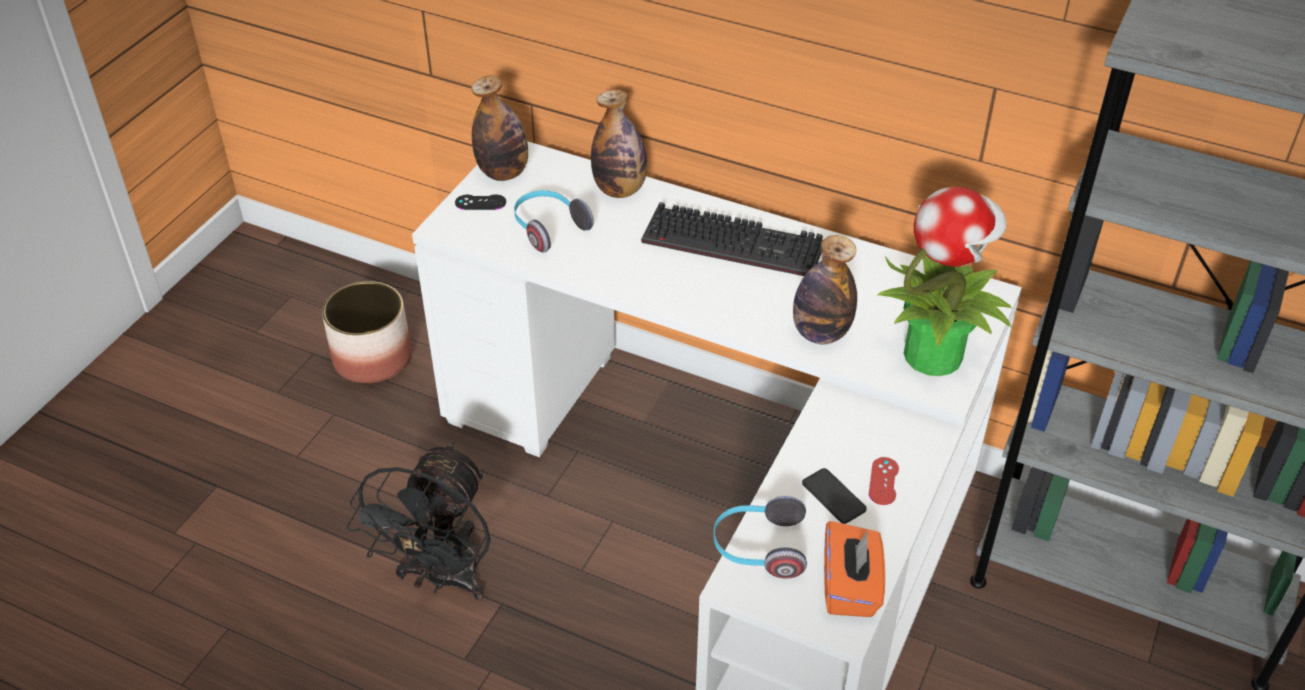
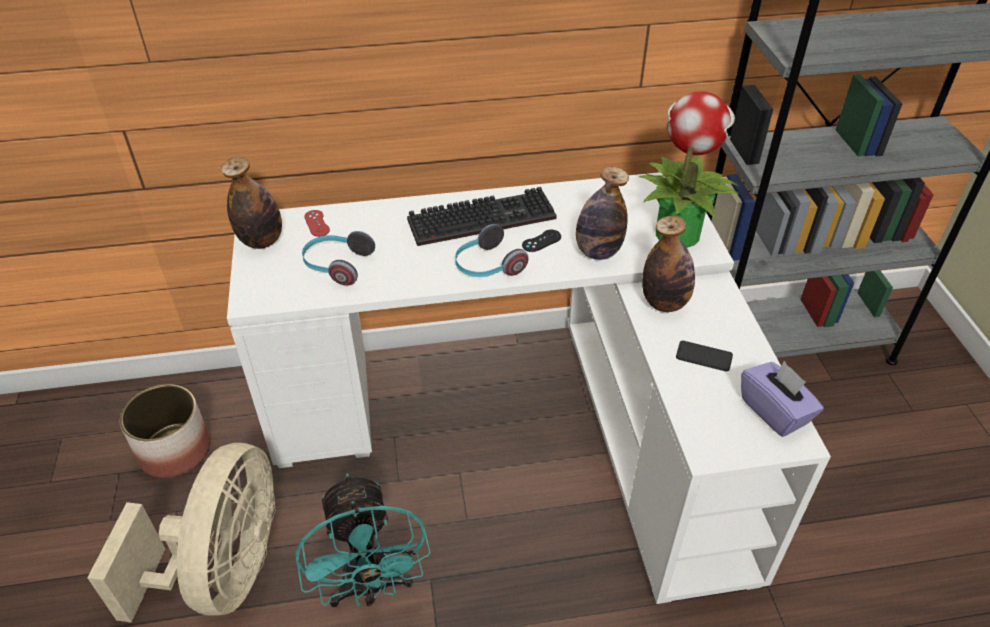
camera: 35 degrees left, 0 degrees up
black fan [347,442,491,600] -> turquoise fan [295,473,431,607]
black game controller [455,194,506,210] -> black game controller moved to [522,230,561,252]
bottle [591,90,647,198] -> bottle moved to [642,216,695,312]
headphones [713,496,807,578] -> headphones moved to [455,224,529,277]
orange tissue box [824,521,885,617] -> purple tissue box [741,361,824,437]
red game controller [869,457,899,505] -> red game controller moved to [304,210,330,237]
none -> beige fan [87,443,275,623]

